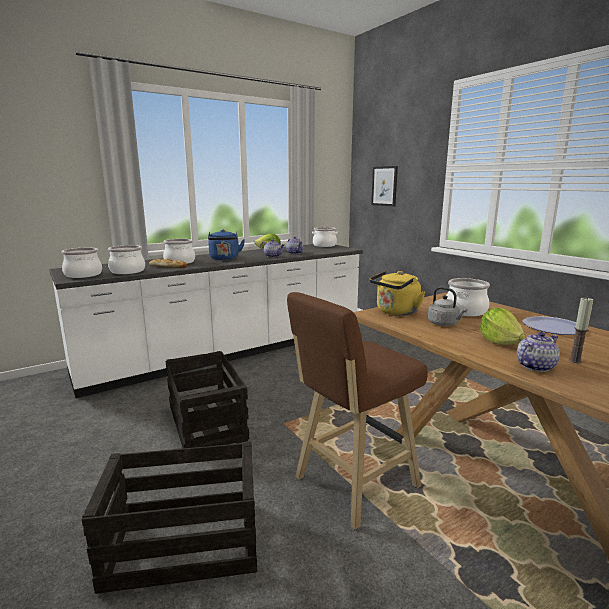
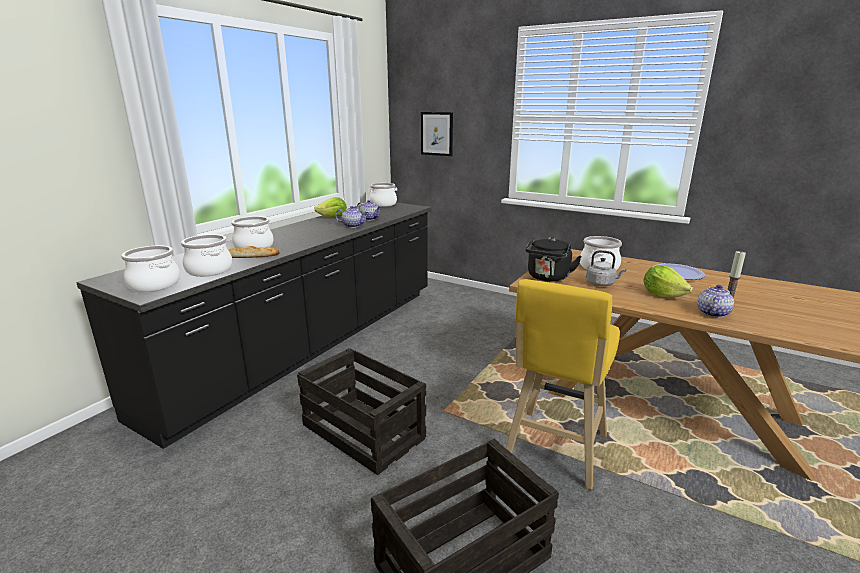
camera: 25 degrees left, 5 degrees up
white counter [49,244,363,398] -> black counter [76,203,432,449]
blue kettle [208,230,245,260] -> none
brown stool [287,292,428,530] -> yellow stool [506,279,620,490]
yellow kettle [370,271,425,316] -> black kettle [525,237,582,282]

